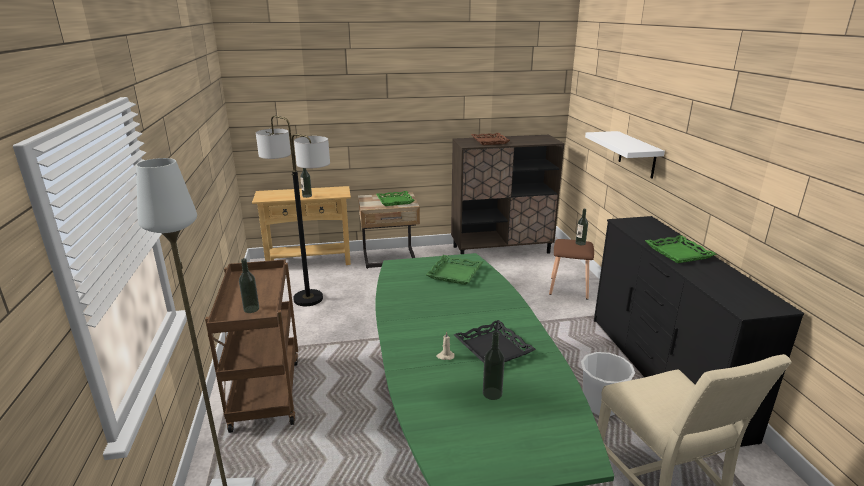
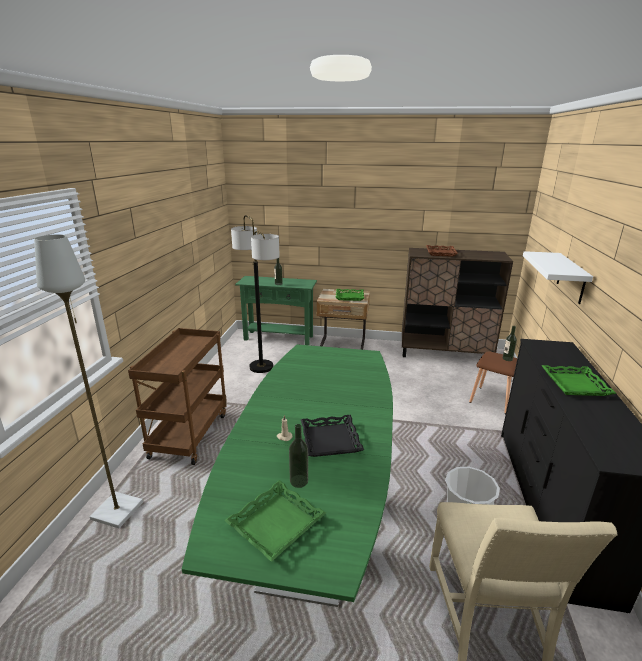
camera: 20 degrees right, 0 degrees up
bottle [239,258,259,313] -> none
beige console table [252,186,351,265] -> green console table [235,276,317,345]
green tray [426,255,483,285] -> green tray moved to [224,480,326,562]

